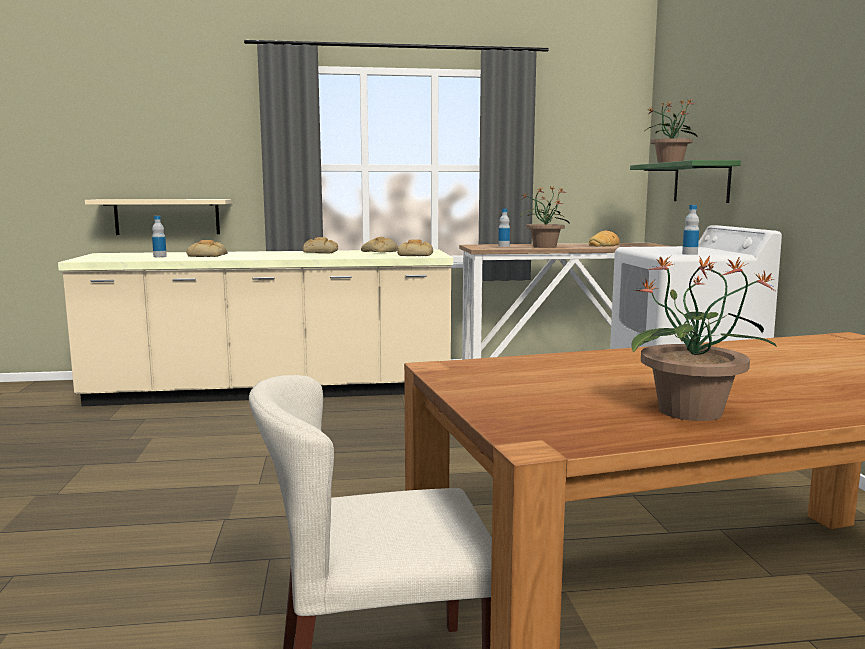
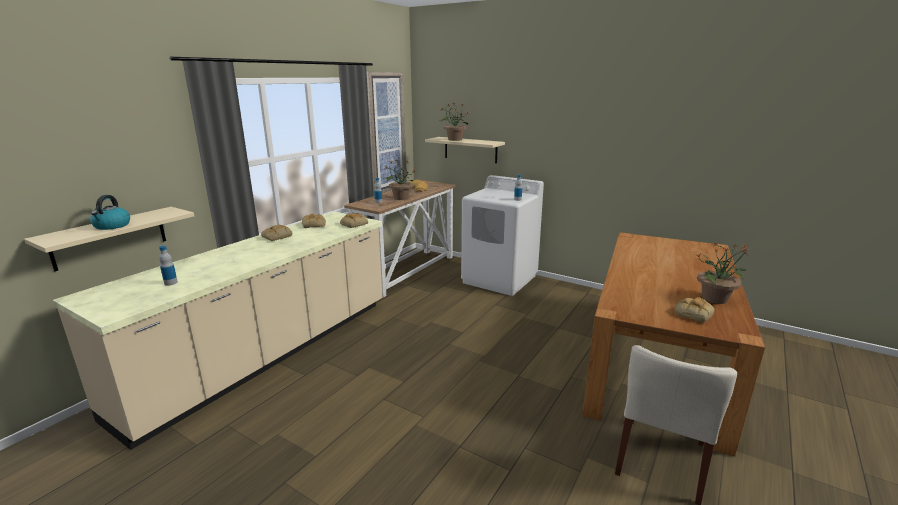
camera: 50 degrees left, 10 degrees up
bread [187,240,228,257] -> bread moved to [675,297,714,323]
green shelf [630,160,741,203] -> beige shelf [425,137,505,163]
none -> kettle [90,195,130,230]
none -> picture [367,72,407,193]

